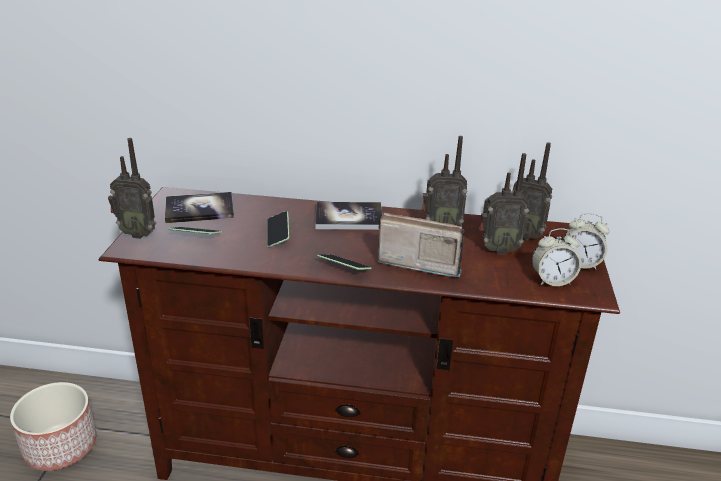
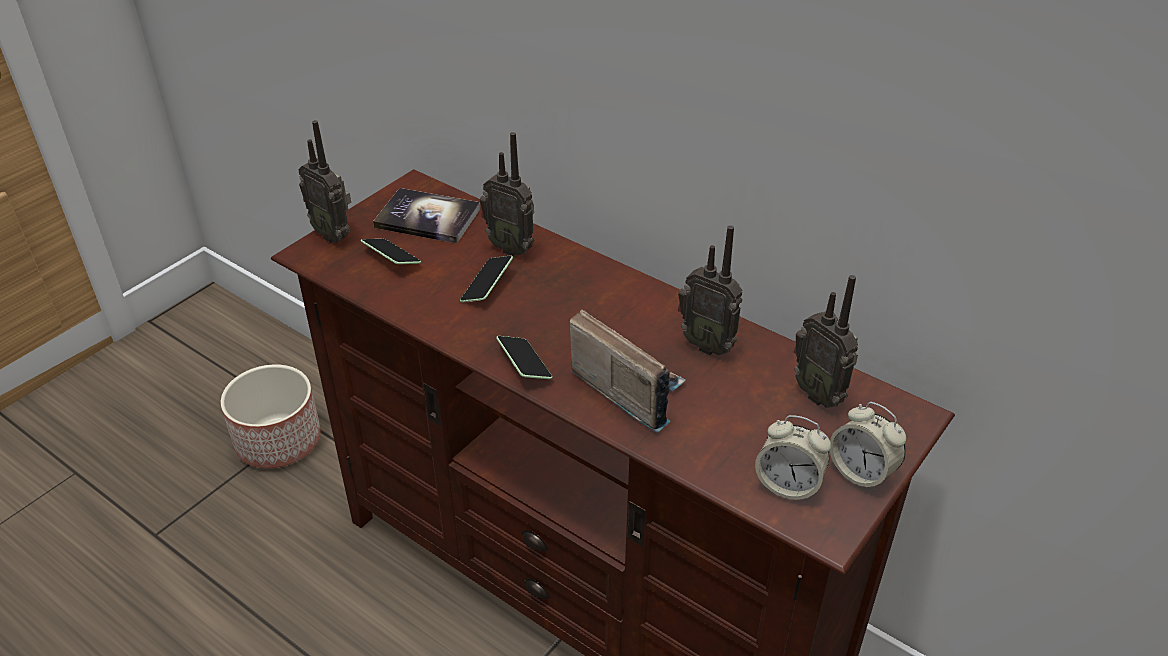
camera: 30 degrees right, 10 degrees up
book [315,202,382,230] -> none
radio [479,153,529,255] -> radio moved to [480,132,534,256]

